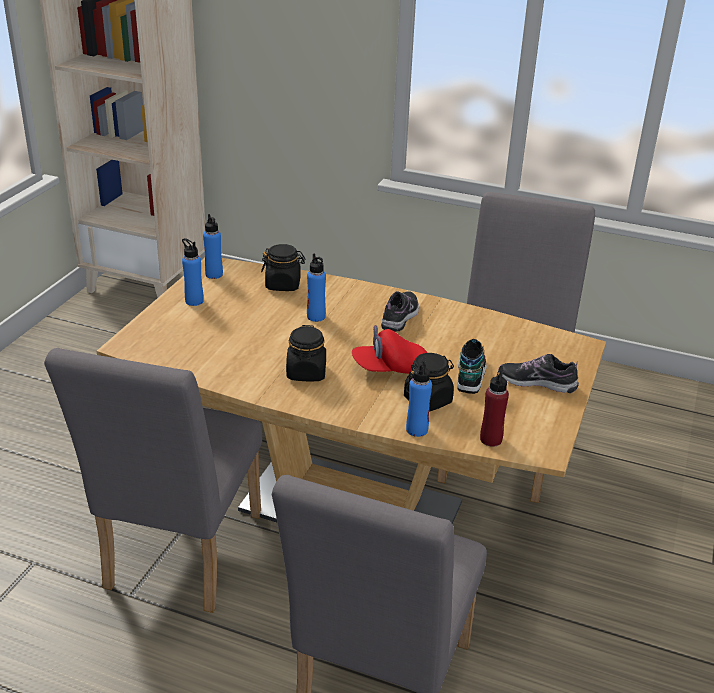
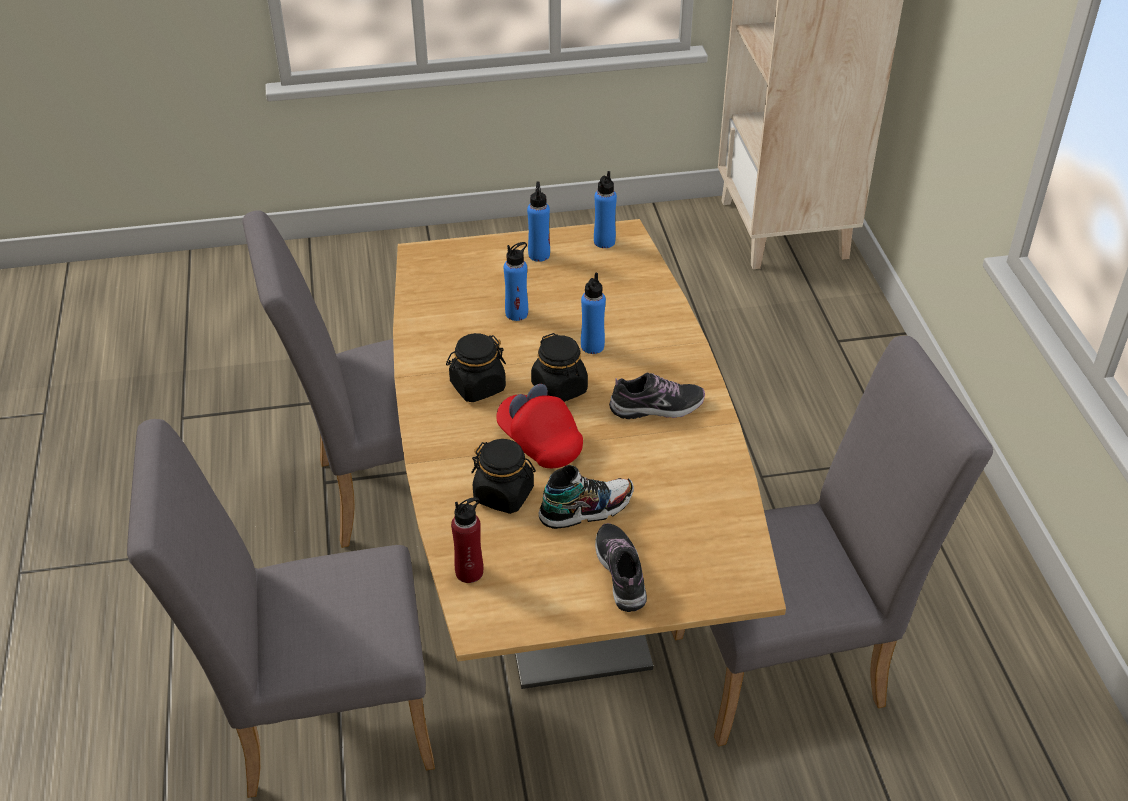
camera: 60 degrees right, 10 degrees up
black jar [261,244,305,291] -> black jar moved to [531,333,588,402]
blue bottle [406,357,432,437] -> blue bottle moved to [504,242,528,321]

